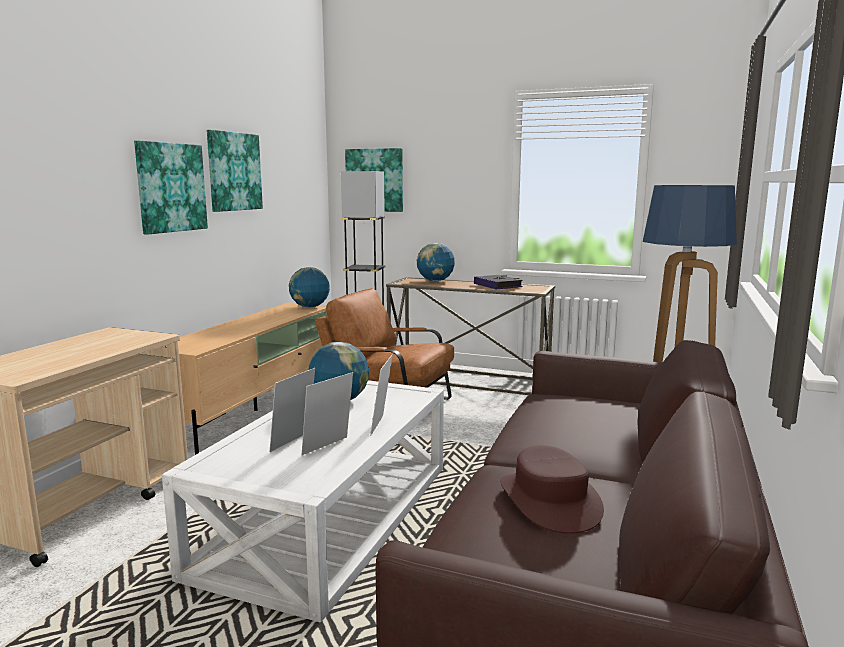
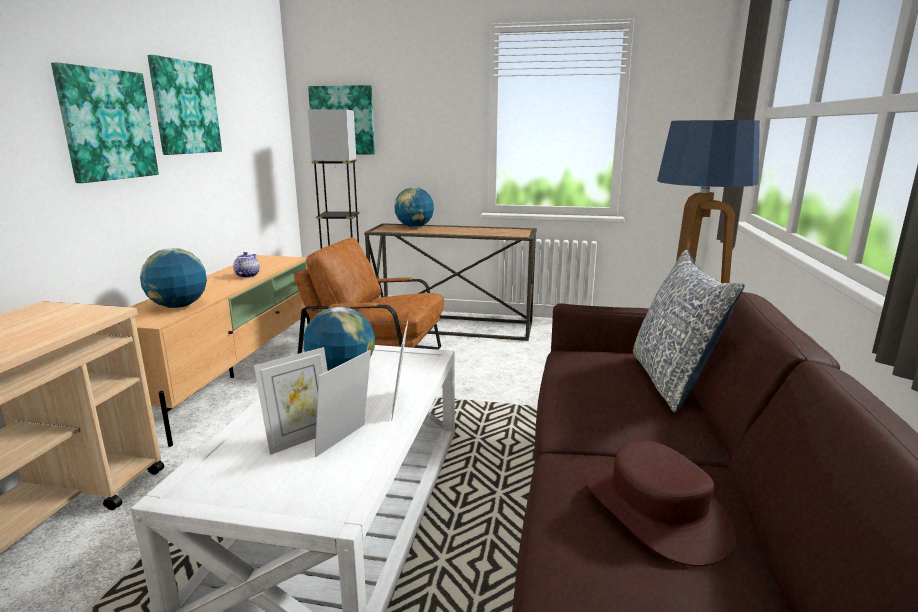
camera: 10 degrees left, 5 degrees up
picture frame [270,368,315,452] -> picture frame turned 150 degrees counterclockwise [254,347,328,455]
globe [289,267,330,308] -> globe moved to [140,248,207,308]
book [474,275,523,289] -> none
none -> teapot [233,252,260,278]
none -> pillow [633,250,745,412]

